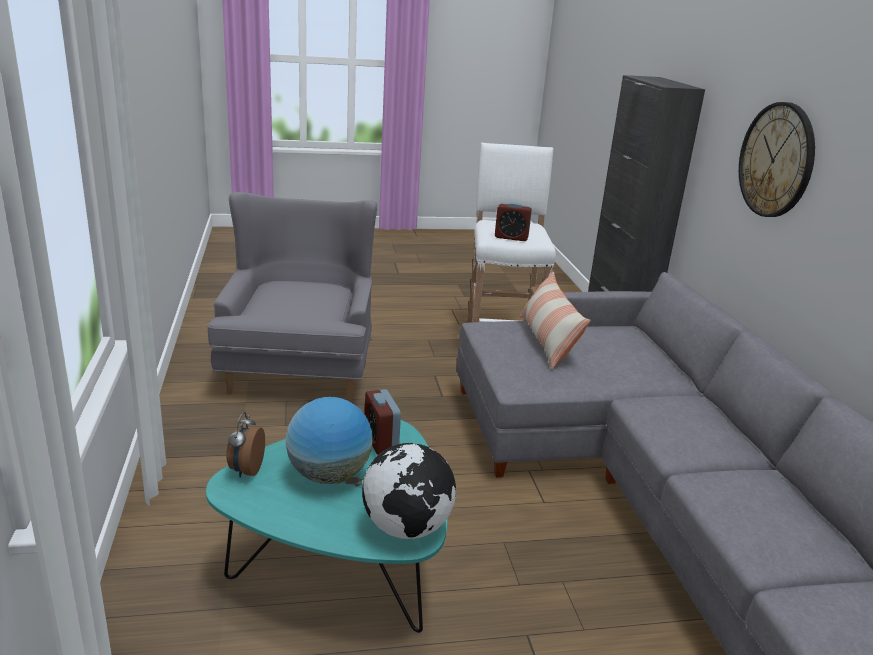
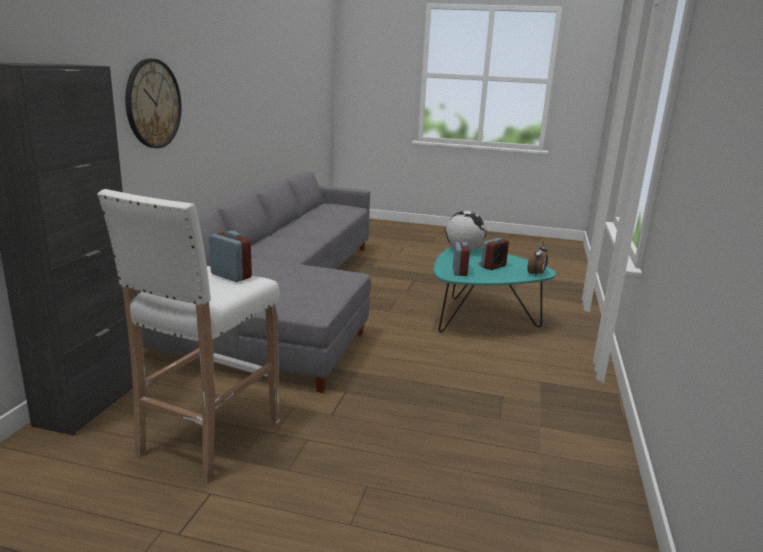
camera: 155 degrees left, 5 degrees down
grey armchair [207,192,377,401] -> none
globe [286,397,373,484] -> alarm clock [481,238,509,270]
pillow [520,272,591,370] -> none

